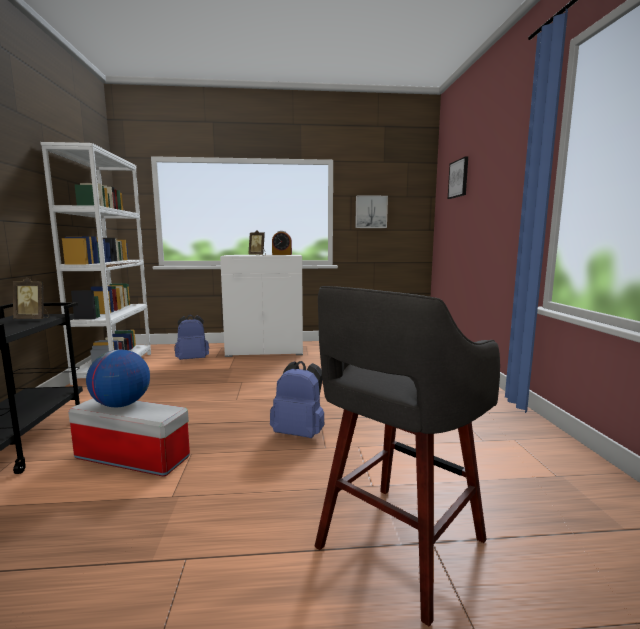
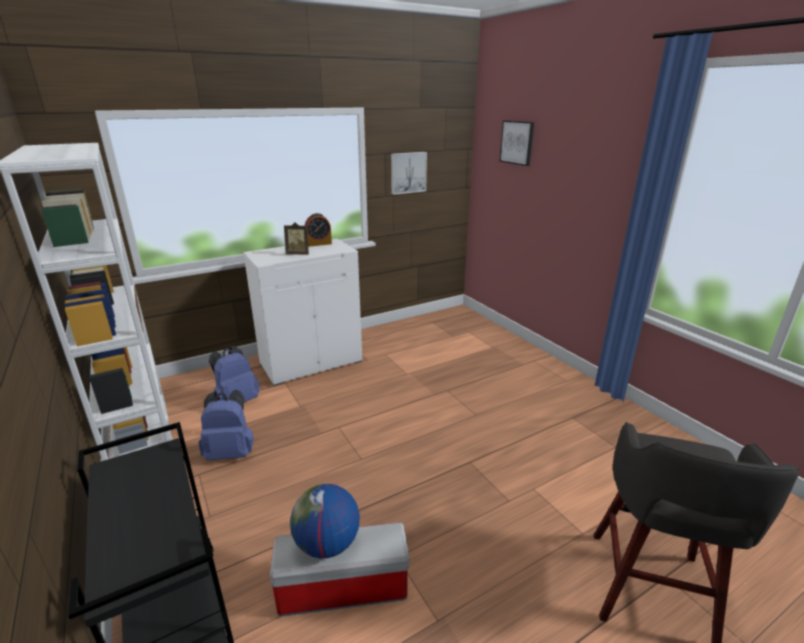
camera: 25 degrees left, 15 degrees up
picture frame [13,277,50,319] -> none
blue backpack [270,361,324,438] -> blue backpack moved to [199,390,254,460]

